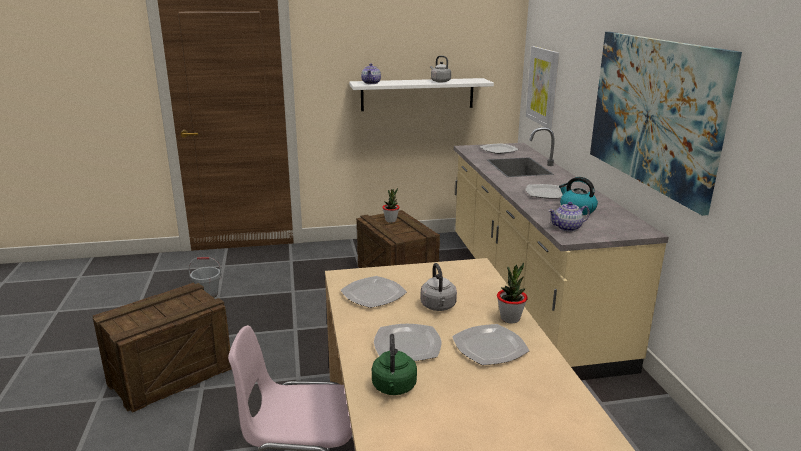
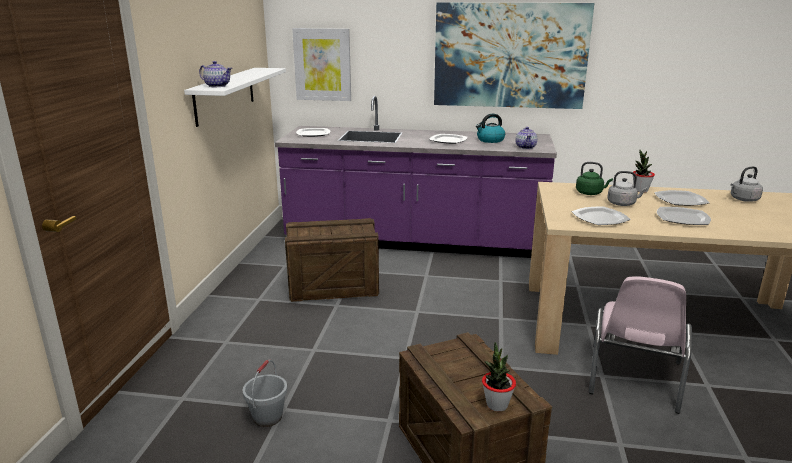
camera: 70 degrees left, 0 degrees up
green kettle [372,334,417,395] -> green kettle moved to [576,162,613,195]
potted plant [382,188,400,223] -> potted plant moved to [482,342,516,412]
grey kettle [430,56,451,82] -> grey kettle moved to [730,166,763,202]
beige counter [454,127,669,380] -> purple counter [275,96,557,258]

